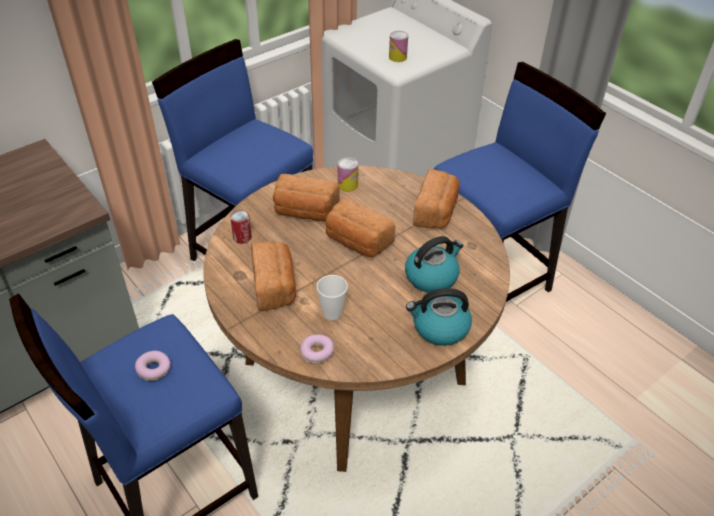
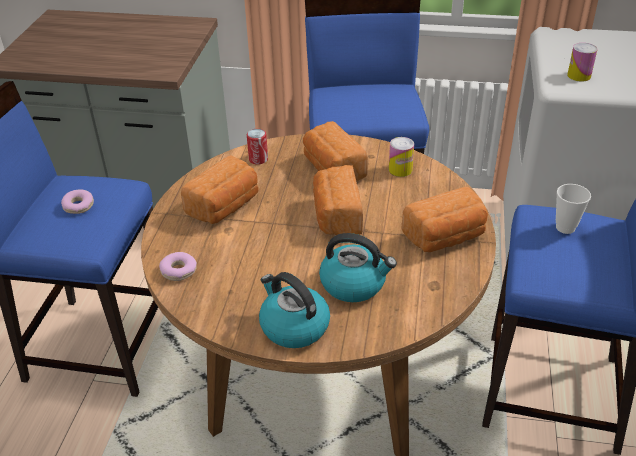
camera: 50 degrees right, 5 degrees down
cup [317,275,348,320] -> cup moved to [556,184,591,234]

